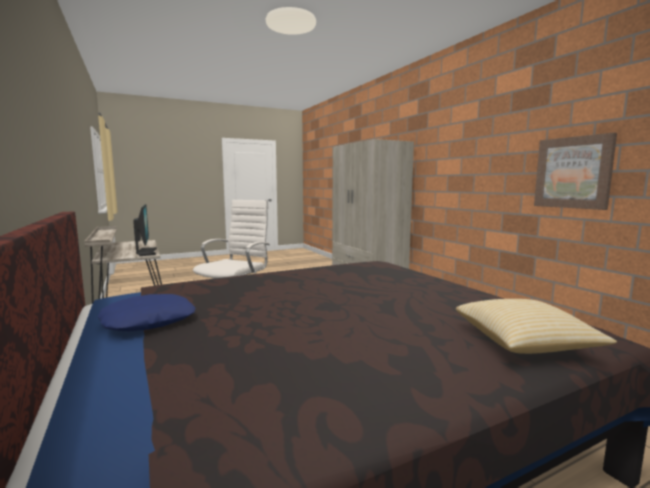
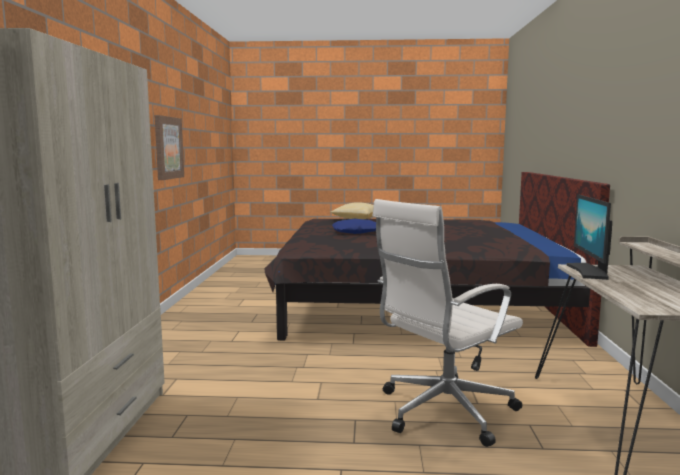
camera: 150 degrees left, 0 degrees up
blue pillow [97,294,195,331] -> blue pillow moved to [332,219,376,234]

